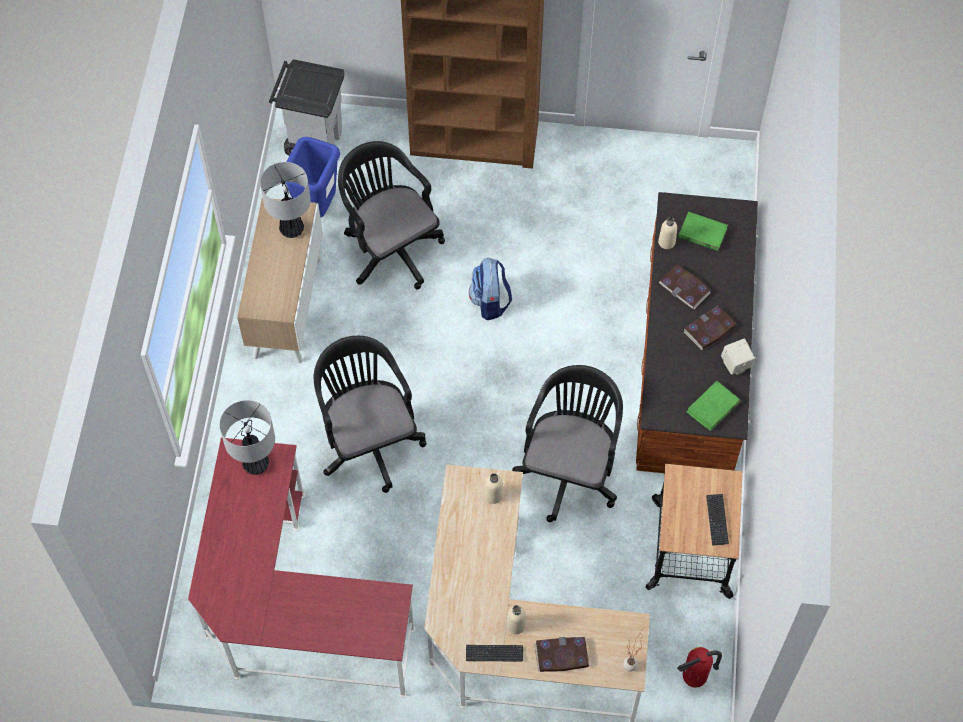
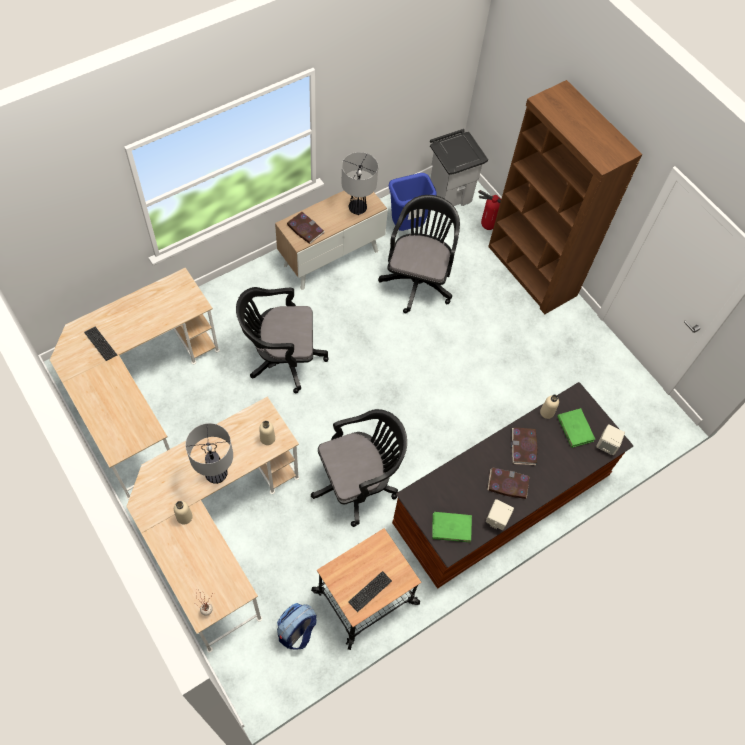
camera: 45 degrees right, 0 degrees up
red desk [188,438,416,698] -> beige desk [50,268,220,499]
table lamp [219,400,275,475] -> table lamp moved to [185,423,233,484]
black office chair [314,336,427,493] -> black office chair turned 120 degrees counterclockwise [236,287,329,393]
keyboard [466,645,523,662] -> keyboard moved to [84,327,117,361]
backpack [469,258,512,320] -> backpack moved to [277,603,317,650]
book [534,636,590,672] -> book moved to [287,212,325,244]
fire extinguisher [677,647,722,688] -> fire extinguisher moved to [478,190,501,230]
none -> beige speaker [596,424,625,455]

